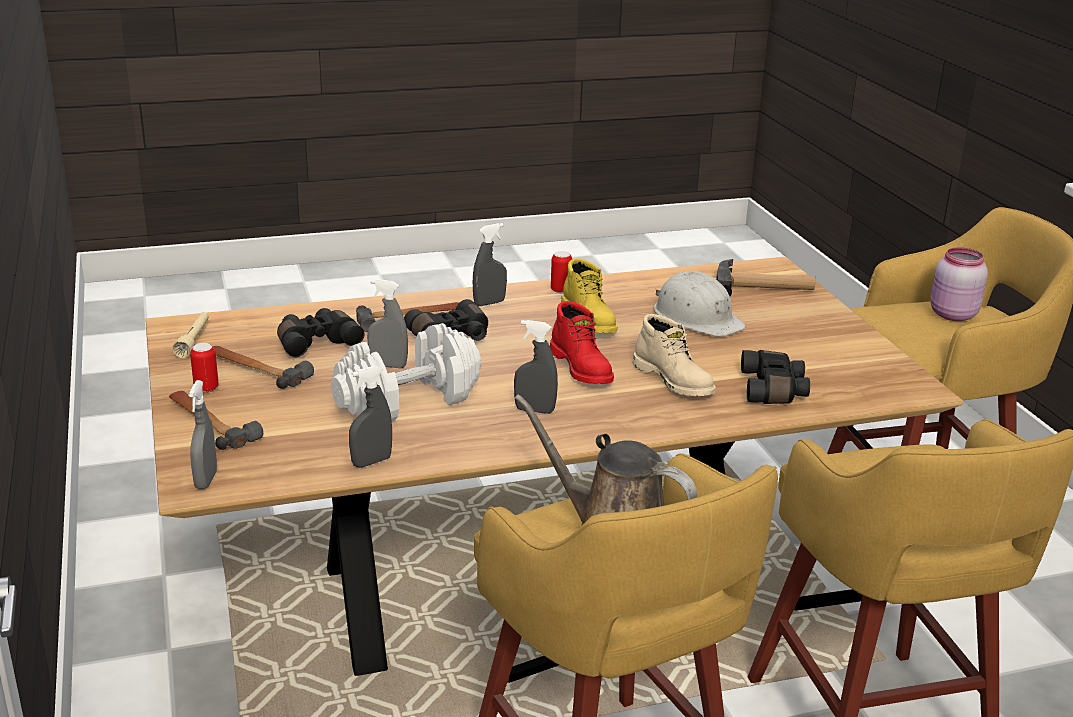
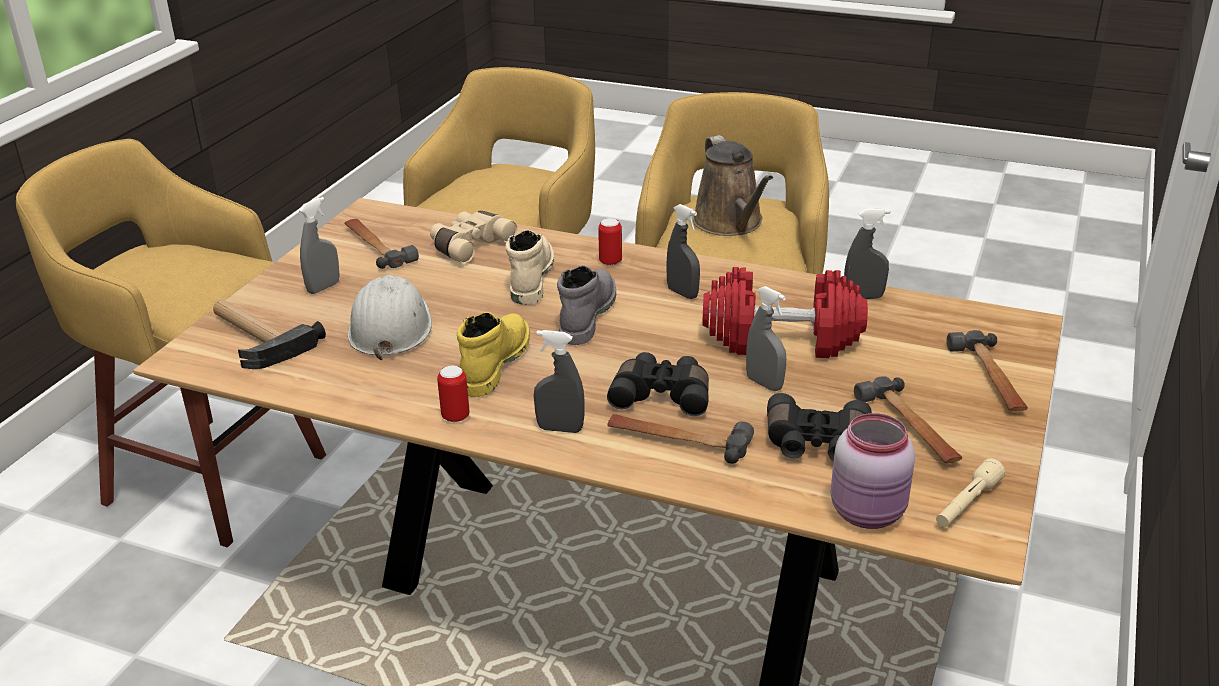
camera: 140 degrees left, 5 degrees up
grey spray bottle [188,380,217,489] -> grey spray bottle moved to [298,197,339,294]
can [190,343,219,393] -> can moved to [598,218,622,266]
white dumbbell [331,323,481,421] -> red dumbbell [702,267,868,358]
red boot [550,301,614,384] -> grey boot [557,265,616,345]
black binoculars [741,350,810,404] -> beige binoculars [430,211,517,263]
pink jar [930,247,988,321] -> pink jar moved to [831,413,915,529]
none -> hammer [344,219,419,269]

